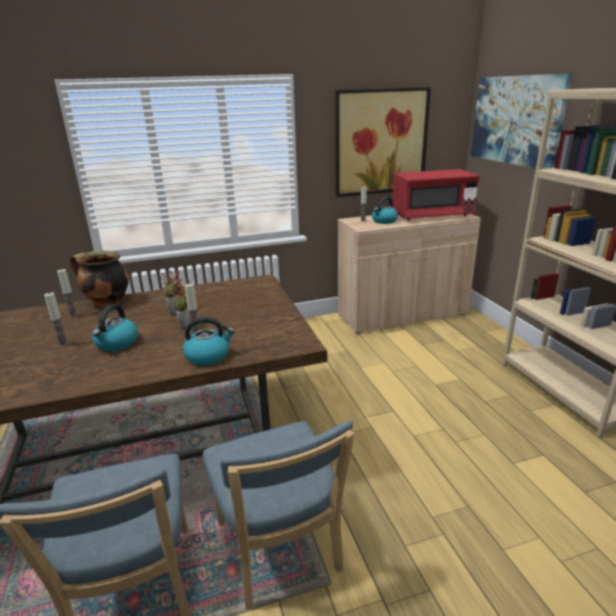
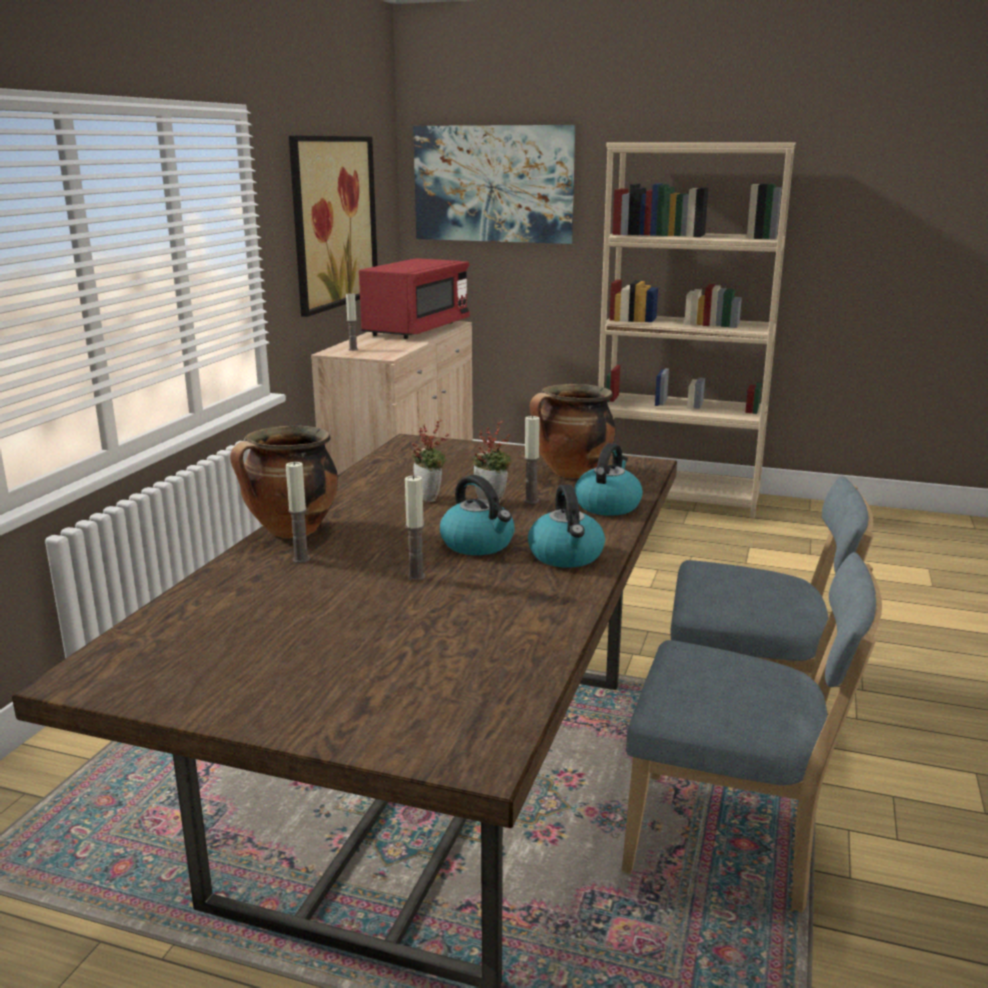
camera: 55 degrees left, 5 degrees down
kettle [372,197,398,224] -> kettle moved to [528,484,605,568]
none -> cooking pot [530,384,615,478]

